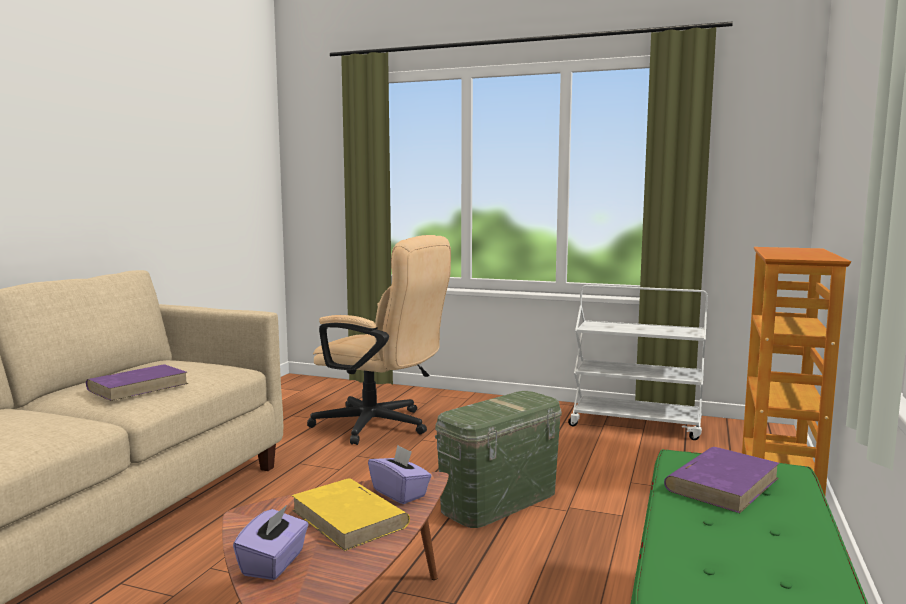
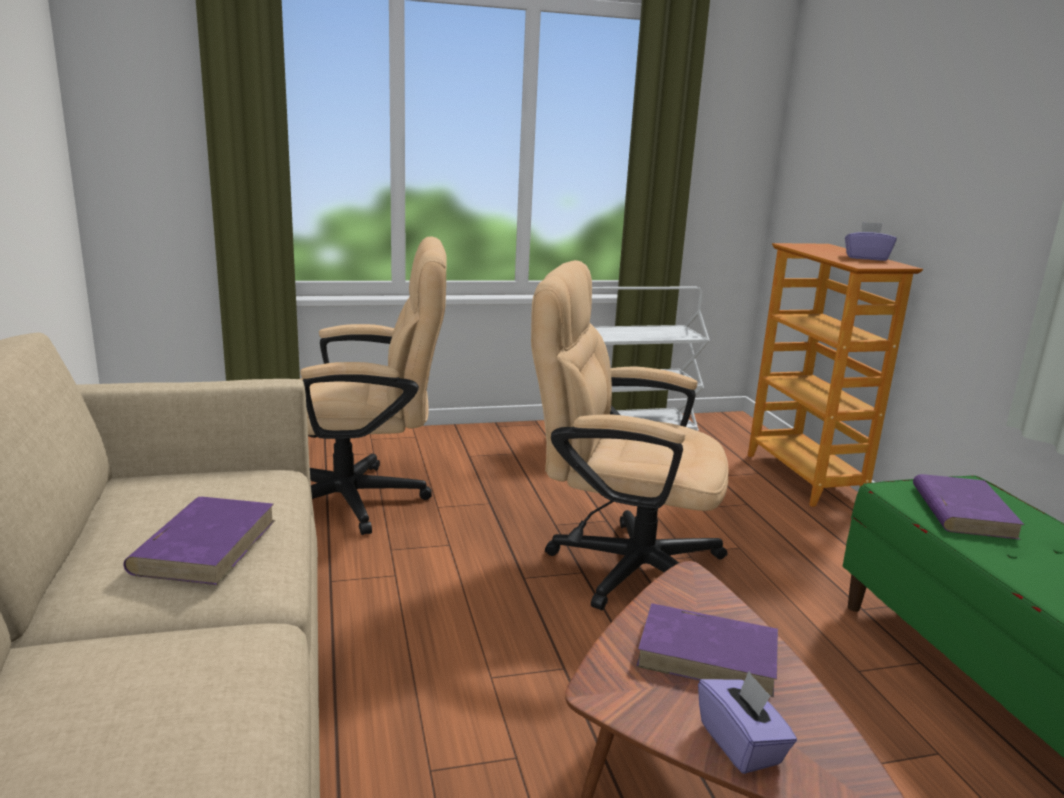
camera: 35 degrees left, 10 degrees up
yellow book [292,478,410,551] -> purple book [636,603,778,697]
purple tissue box [368,445,432,504] -> purple tissue box moved to [845,222,897,261]
green storage box [435,391,562,528] -> beige office chair [531,260,729,610]

